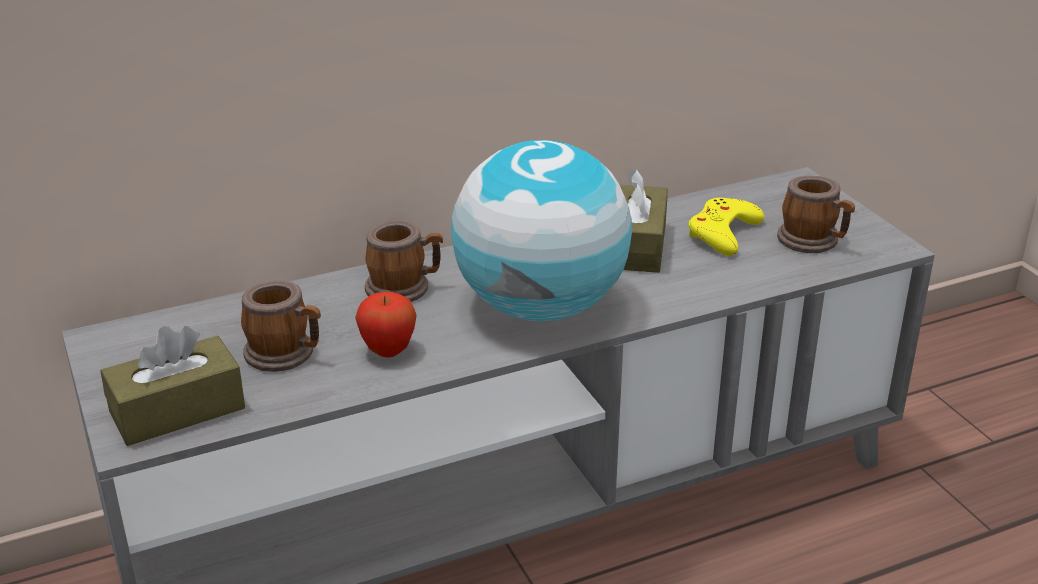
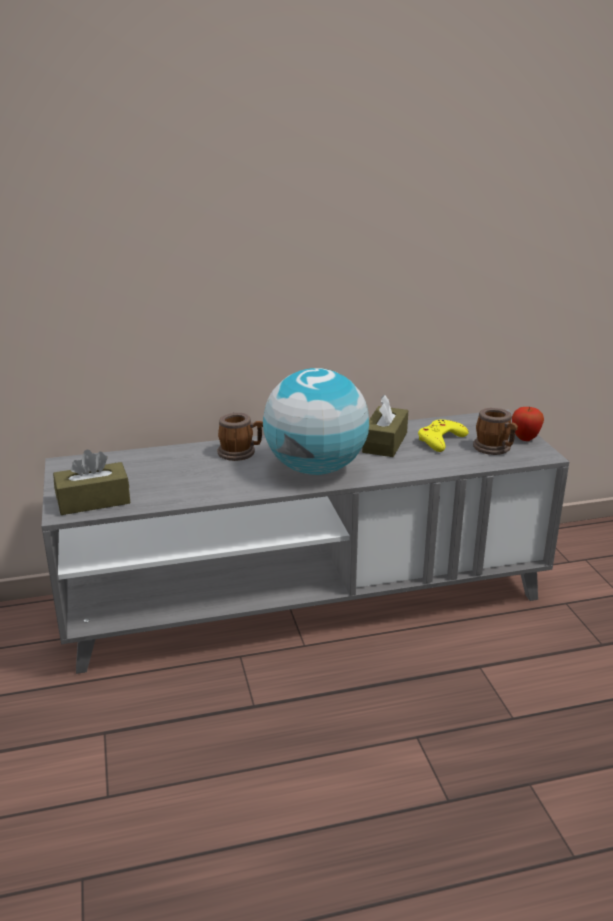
camera: 10 degrees right, 5 degrees down
mug [241,280,321,372] -> none
apple [355,292,417,357] -> apple moved to [512,407,544,441]

